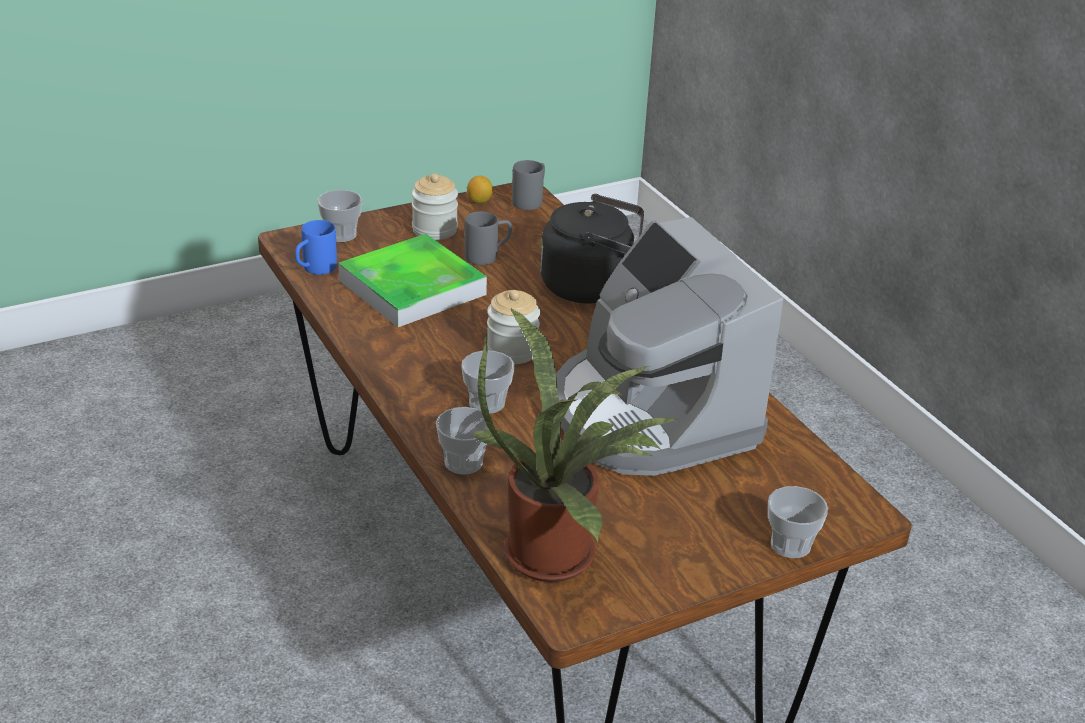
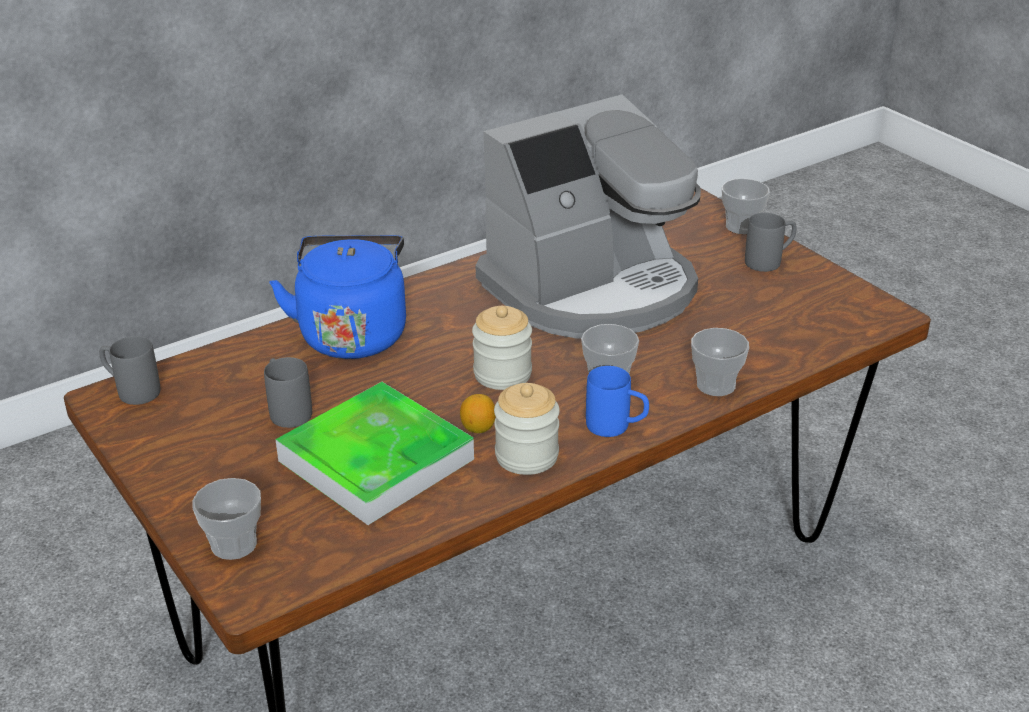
camera: 95 degrees left, 0 degrees up
blue mug [295,220,337,275] -> blue mug moved to [586,366,649,437]
jar [412,173,458,240] -> jar moved to [494,383,560,475]
lemon [467,176,493,203] -> lemon moved to [460,394,496,433]
potted plant [474,308,681,582] -> none
black kettle [540,194,644,303] -> blue kettle [270,235,406,359]
none -> grey mug [745,213,797,272]

